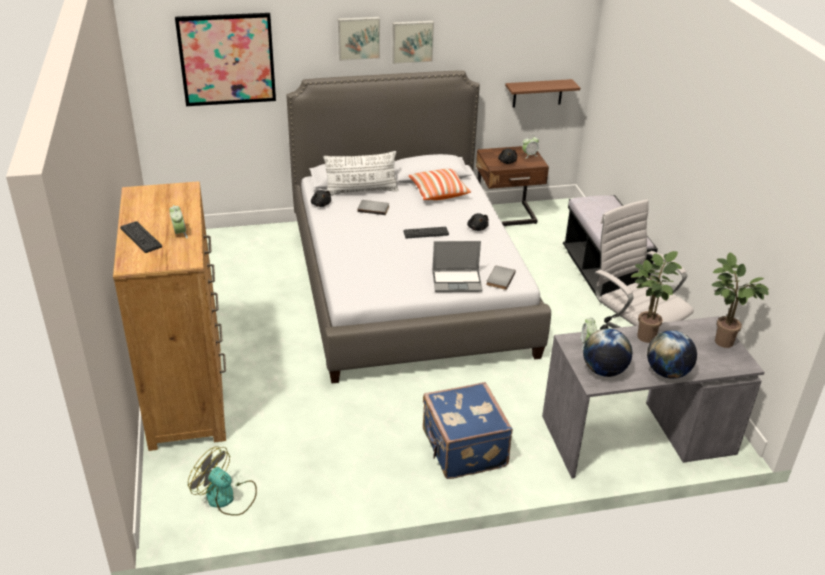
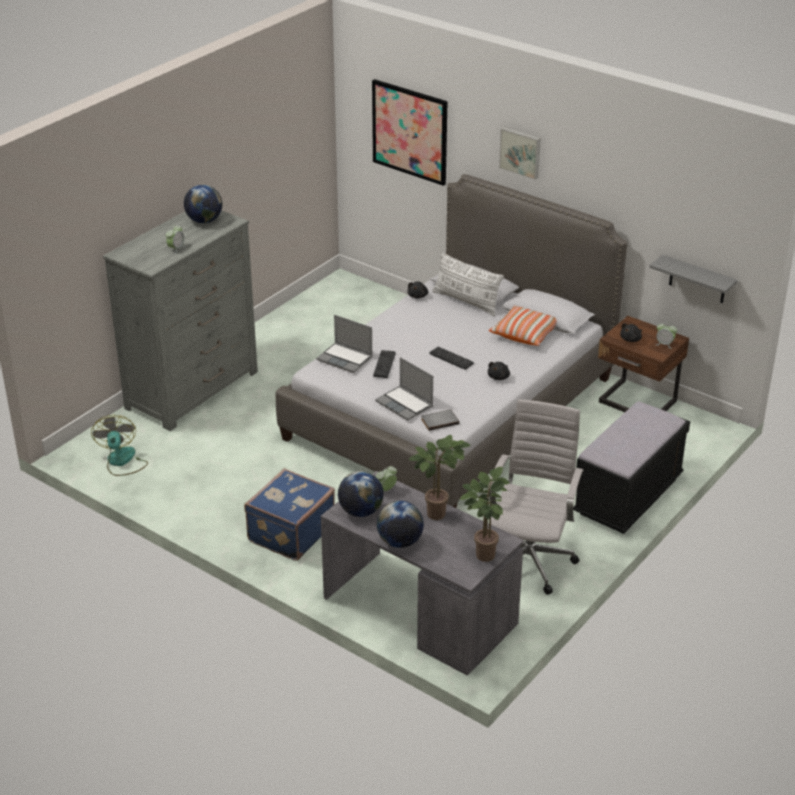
camera: 50 degrees right, 0 degrees up
brown dresser [113,181,226,451] -> grey dresser [103,210,258,431]
keyboard [120,221,162,253] -> keyboard moved to [373,350,396,378]
grey book [357,200,389,215] -> none
picture [392,21,434,64] -> none
brown shelf [505,79,580,108] -> grey shelf [649,255,738,304]
none -> globe [184,185,222,223]
none -> laptop [316,315,373,373]

